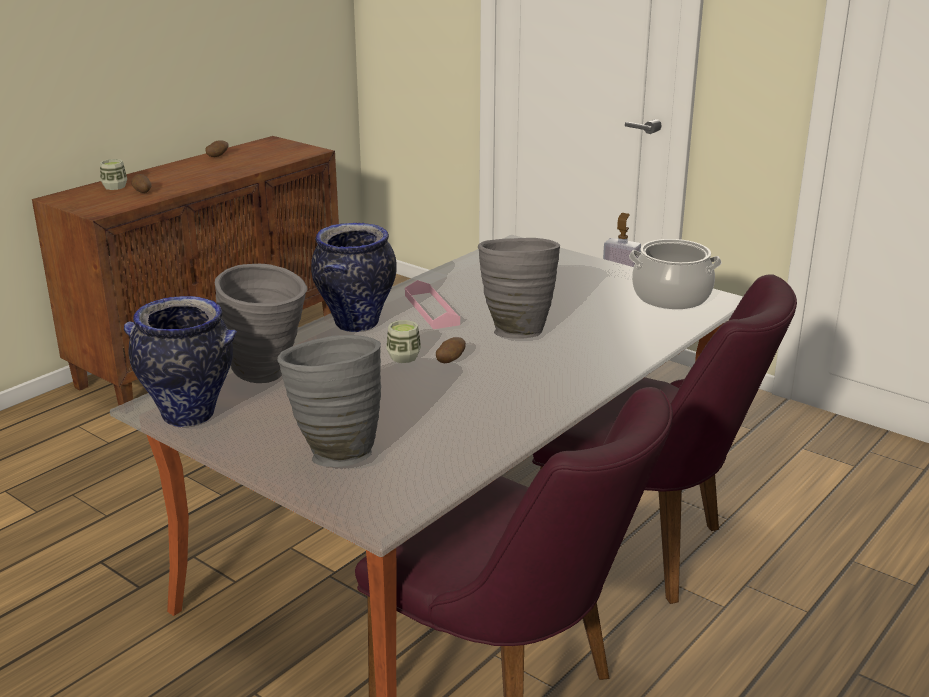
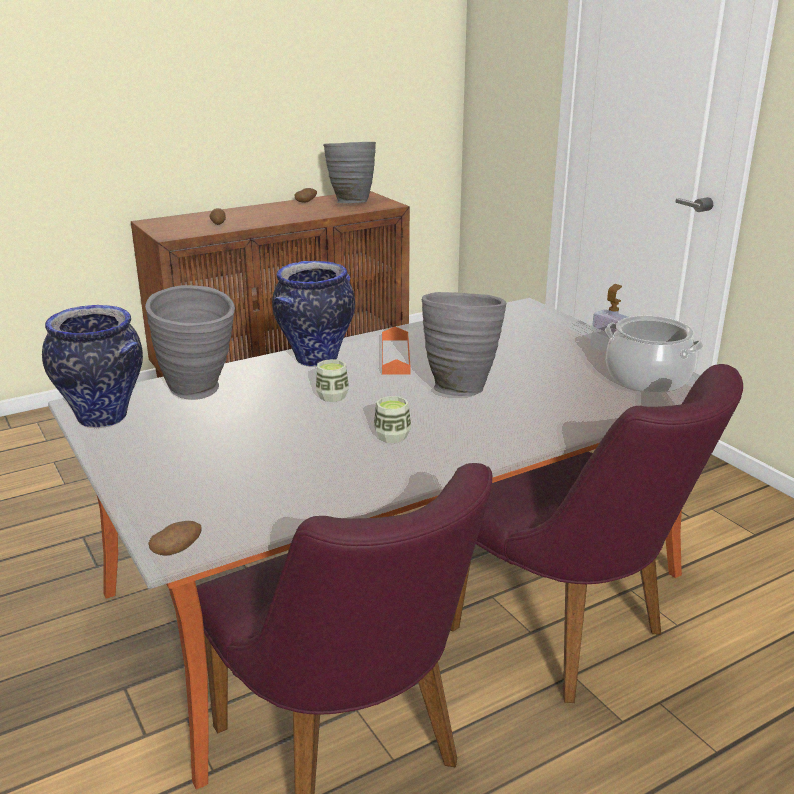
camera: 20 degrees right, 0 degrees up
cup [100,159,127,190] -> cup moved to [374,396,411,443]
grey vase [277,335,381,467] -> grey vase moved to [323,142,376,203]
pink tray [405,280,460,329] -> orange tray [382,326,411,375]
potato [436,337,466,363] -> potato moved to [148,521,201,556]

